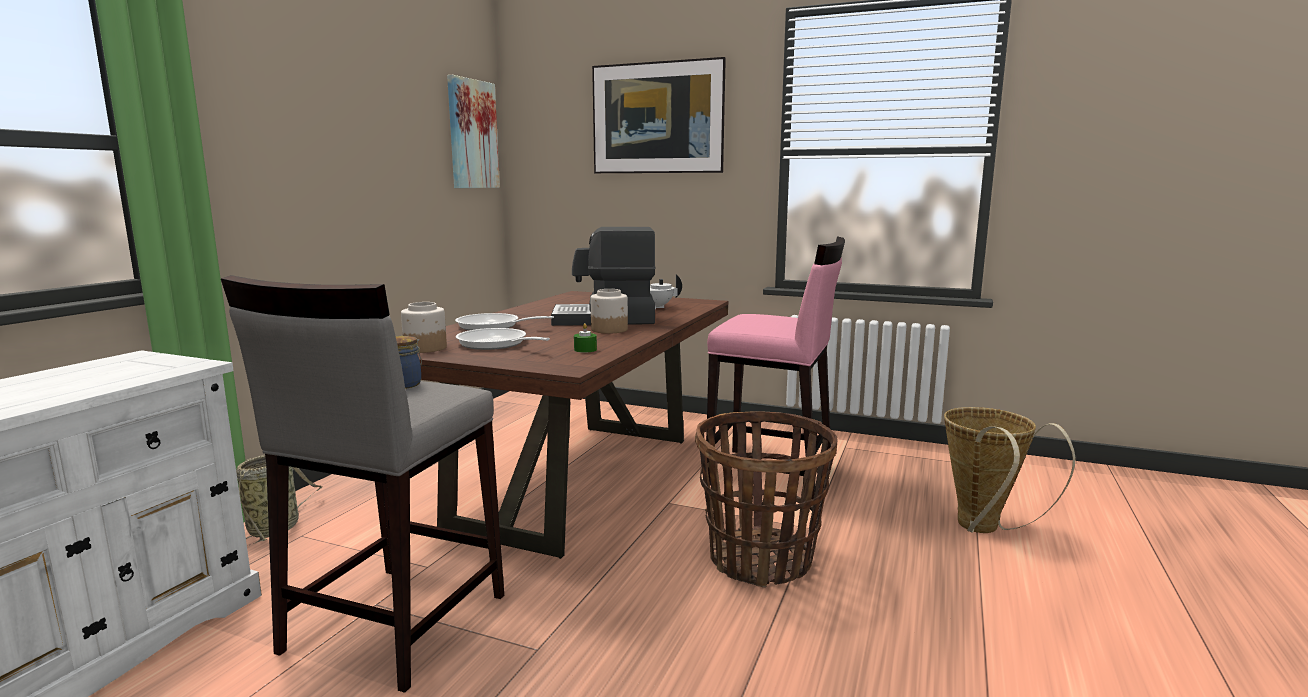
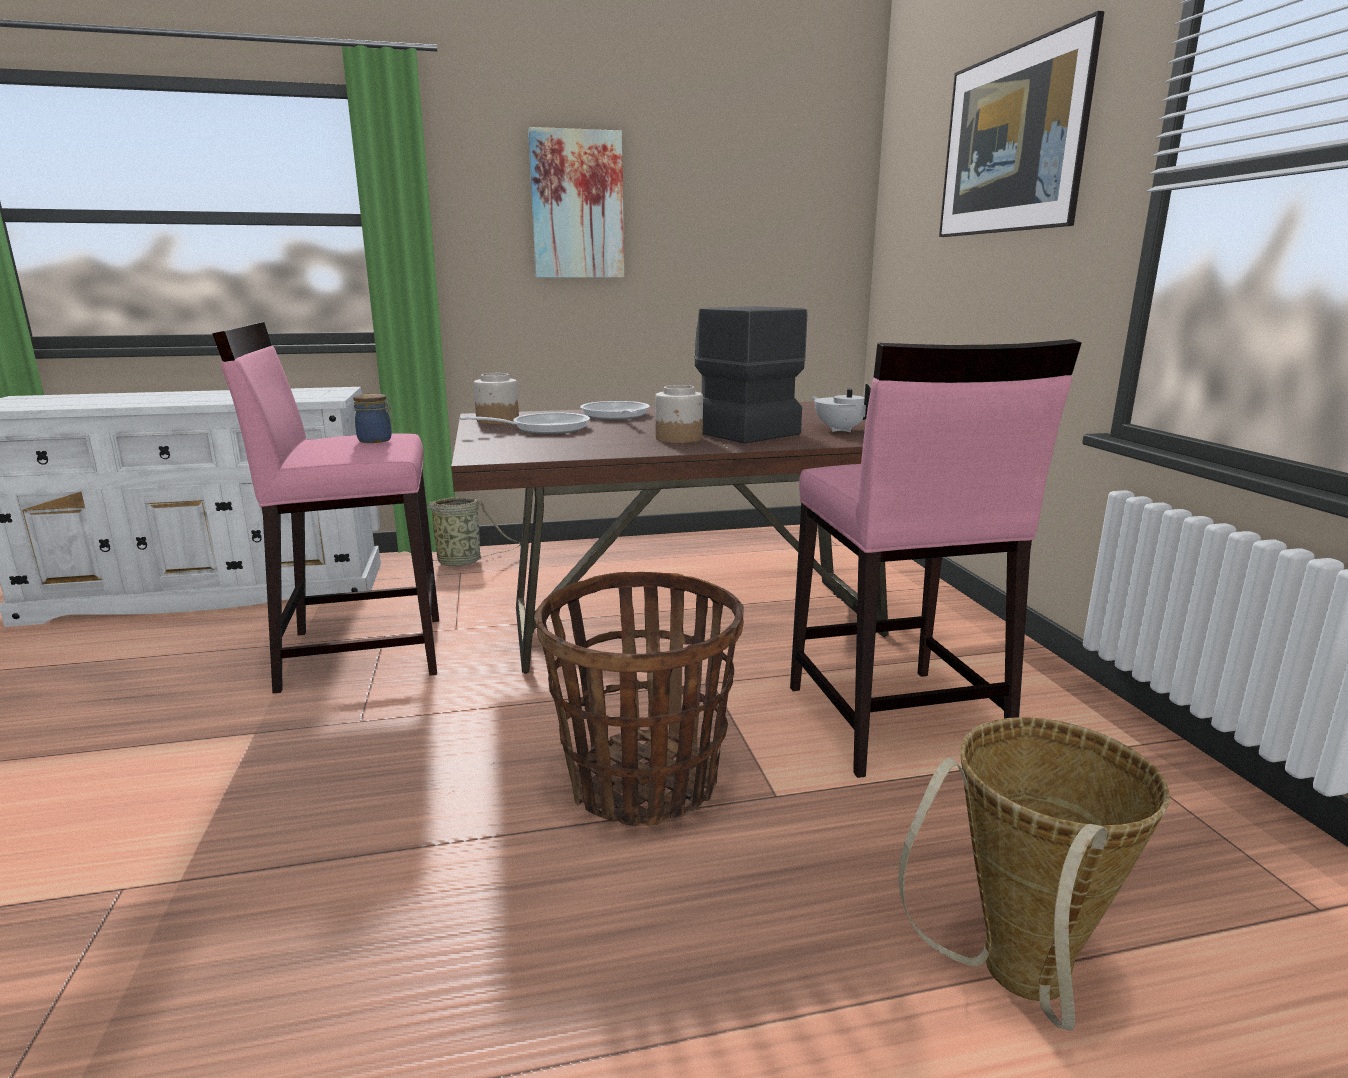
camera: 55 degrees right, 5 degrees up
grey stool [221,275,504,693] -> pink stool [213,322,439,694]
picture [447,75,500,188] -> picture moved to [528,127,624,278]
frying pan [456,328,550,350] -> frying pan turned 60 degrees clockwise [460,413,590,434]
green candle [574,323,597,353] -> none

